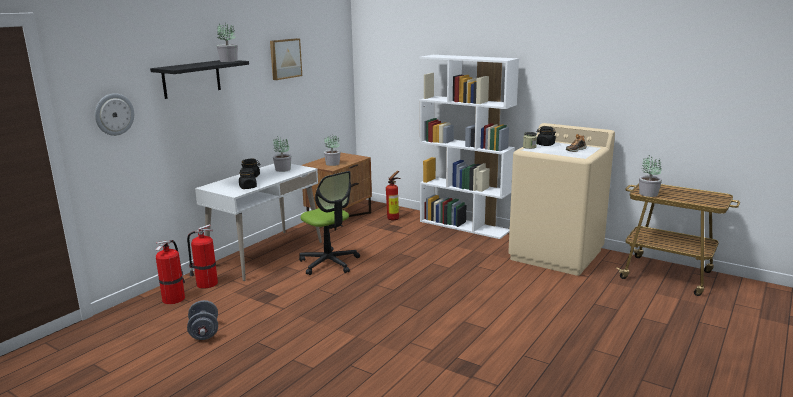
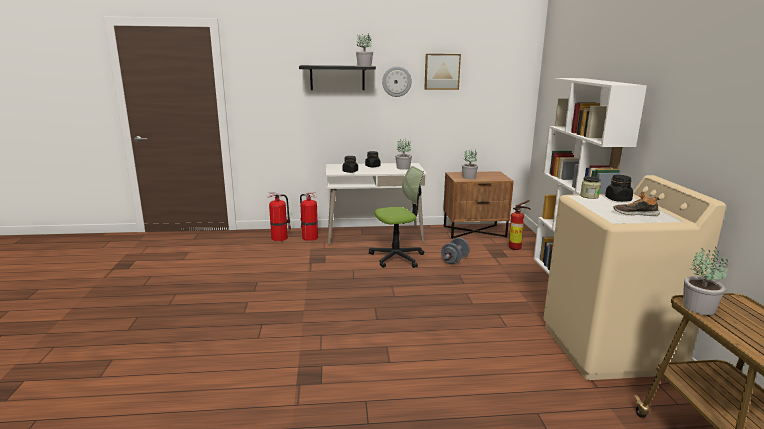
camera: 50 degrees right, 0 degrees up
wall clock [95,93,134,136] -> wall clock moved to [382,66,412,97]
grey dumbbell [187,300,218,340] -> grey dumbbell moved to [441,237,470,265]
office chair [299,171,360,275] -> office chair turned 120 degrees counterclockwise [369,166,424,268]

